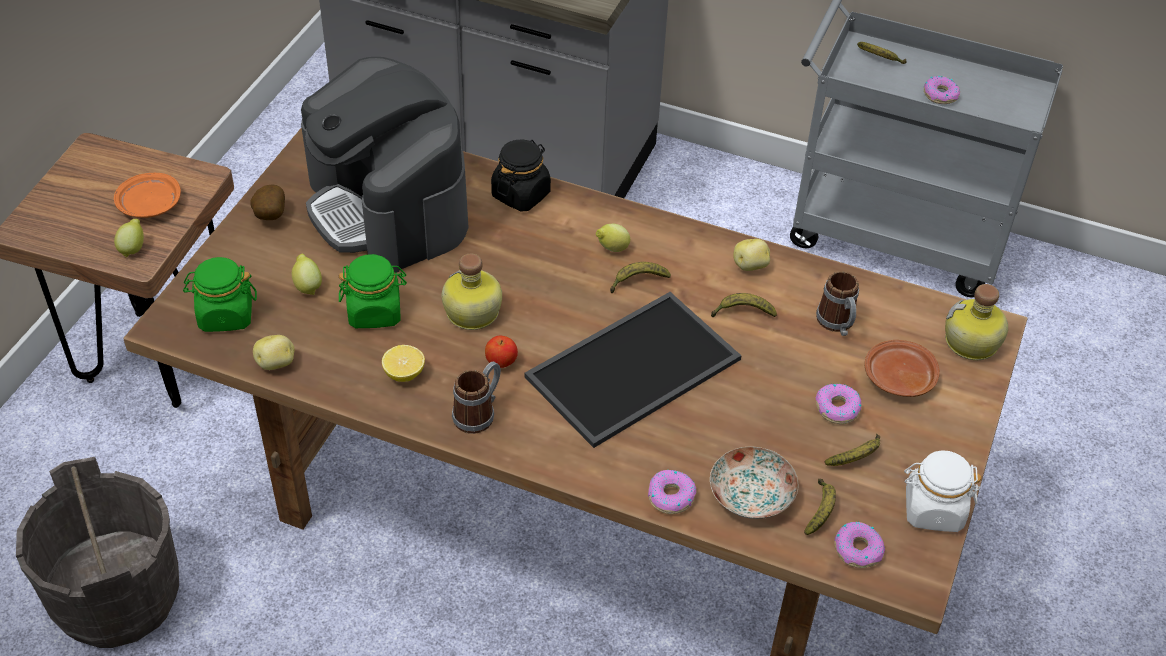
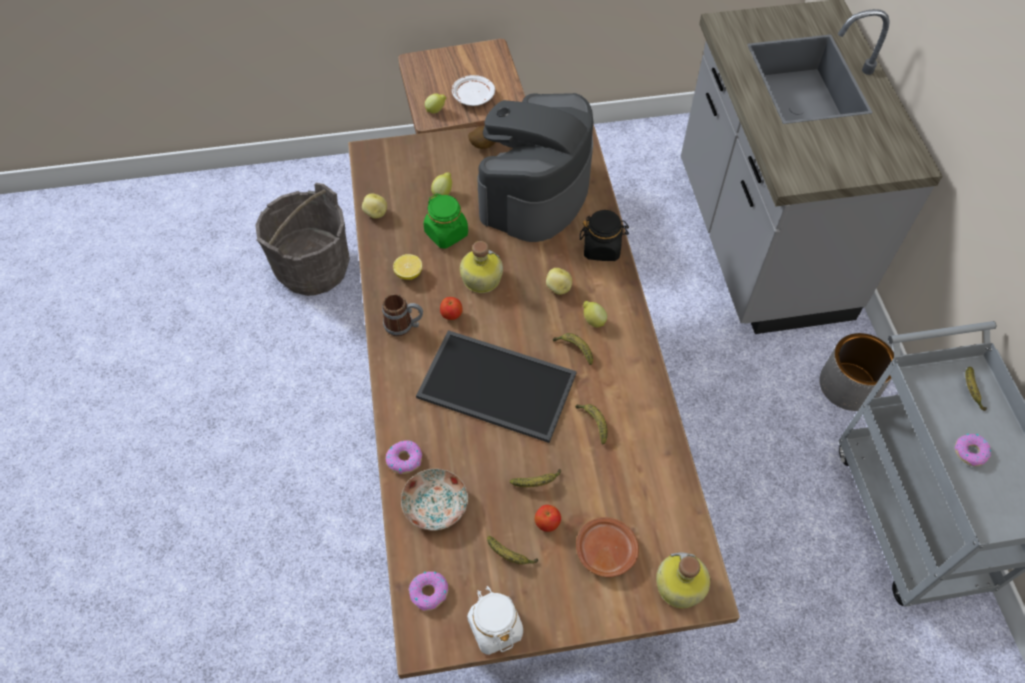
camera: 60 degrees right, 10 degrees up
orange plate [114,173,181,218] -> white plate [452,75,495,106]
green jar [183,257,257,332] -> none
potato [733,239,770,271] -> potato moved to [546,268,572,295]
banana [804,479,836,535] -> banana moved to [510,469,561,487]
mug [816,271,859,336] -> none
donut [816,384,861,424] -> apple [535,505,561,532]
none -> grey planter [819,333,894,411]

